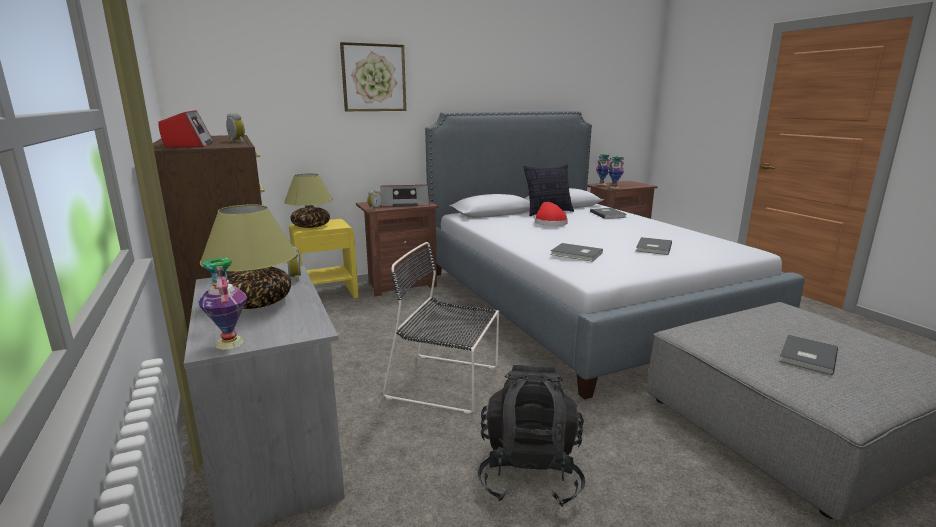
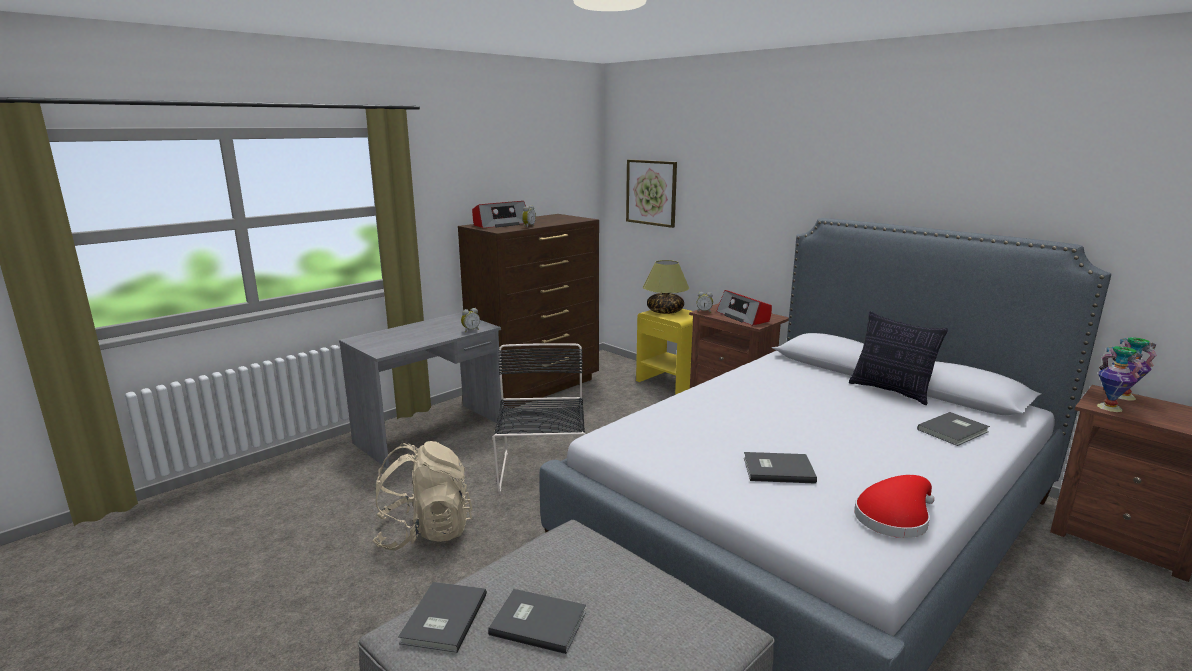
camera: 70 degrees right, 0 degrees up
vase [198,258,247,350] -> none
table lamp [200,205,297,309] -> none
picture [340,42,406,111] -> picture moved to [626,160,677,228]
black backpack [477,365,585,507] -> beige backpack [372,441,472,551]
red hat [535,202,568,226] -> red hat moved to [854,475,935,538]
grey book [550,243,603,262] -> grey book moved to [398,582,487,653]

